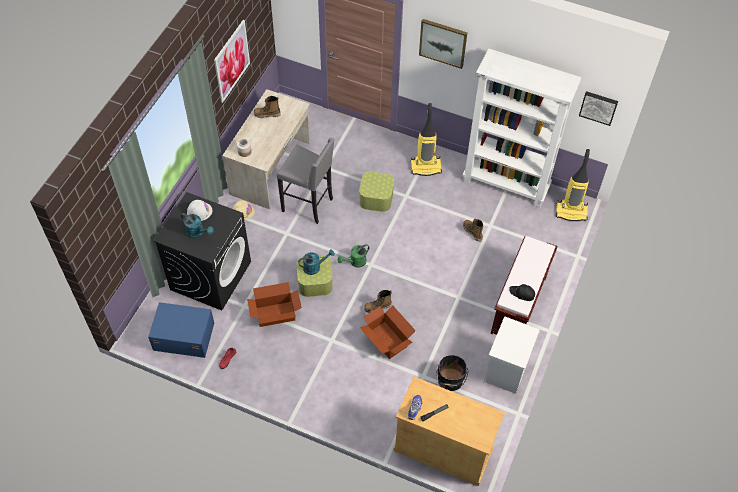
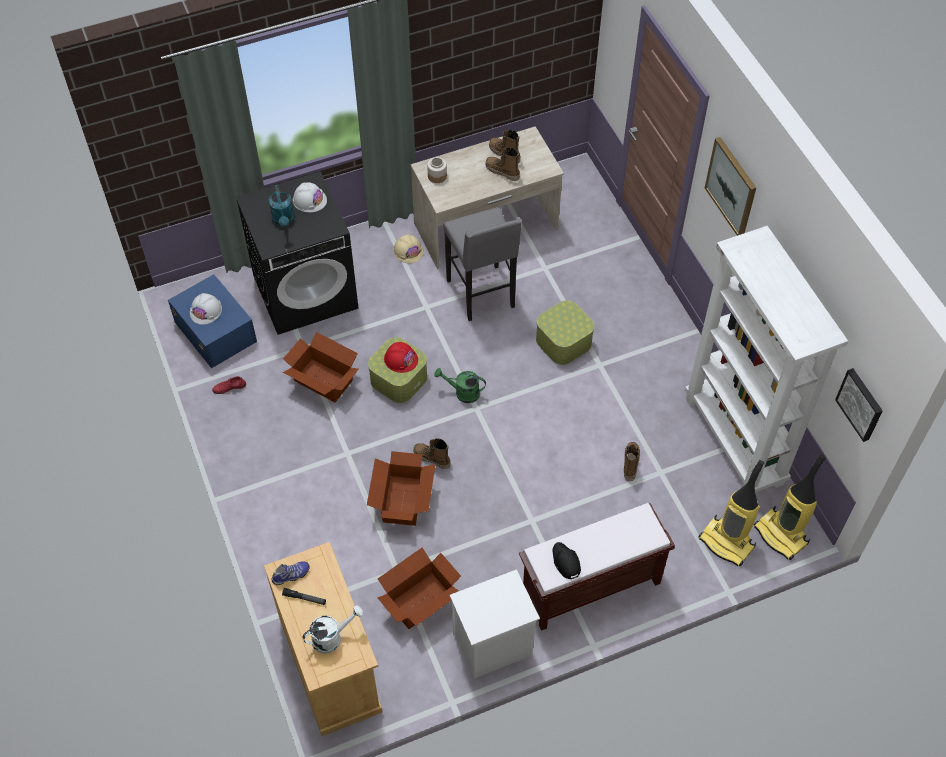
camera: 45 degrees right, 0 degrees up
picture [214,20,250,103] -> none
turquoise watering can [298,249,335,275] -> red hard hat [384,342,418,373]
vacuum cleaner [411,103,442,176] -> vacuum cleaner moved to [699,460,764,566]
black bucket [436,355,468,391] -> cardboard box [378,548,461,629]
none -> white hard hat [190,293,222,325]
none -> white watering can [302,606,363,654]
none -> boot [486,148,520,181]

